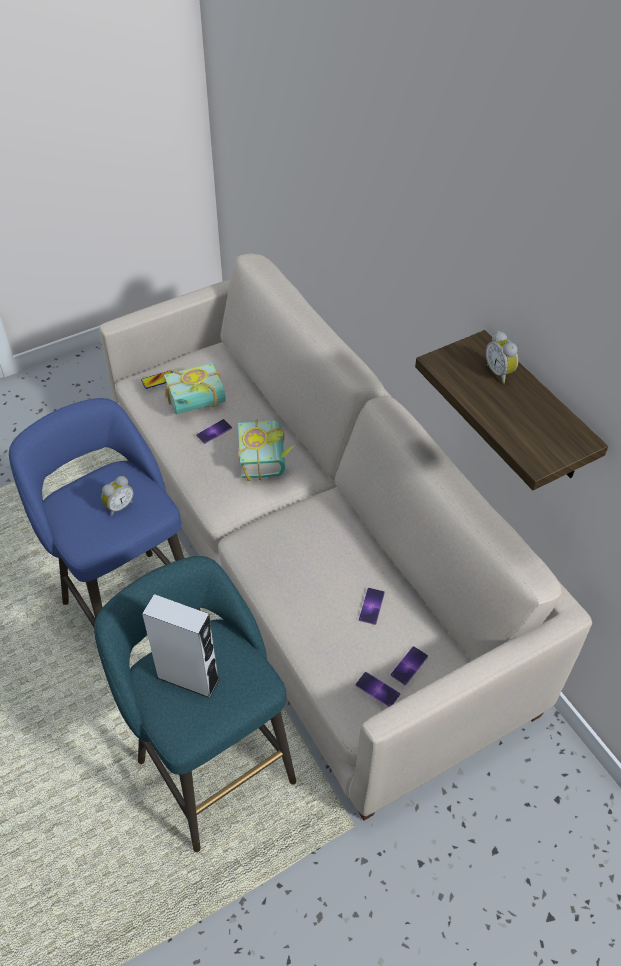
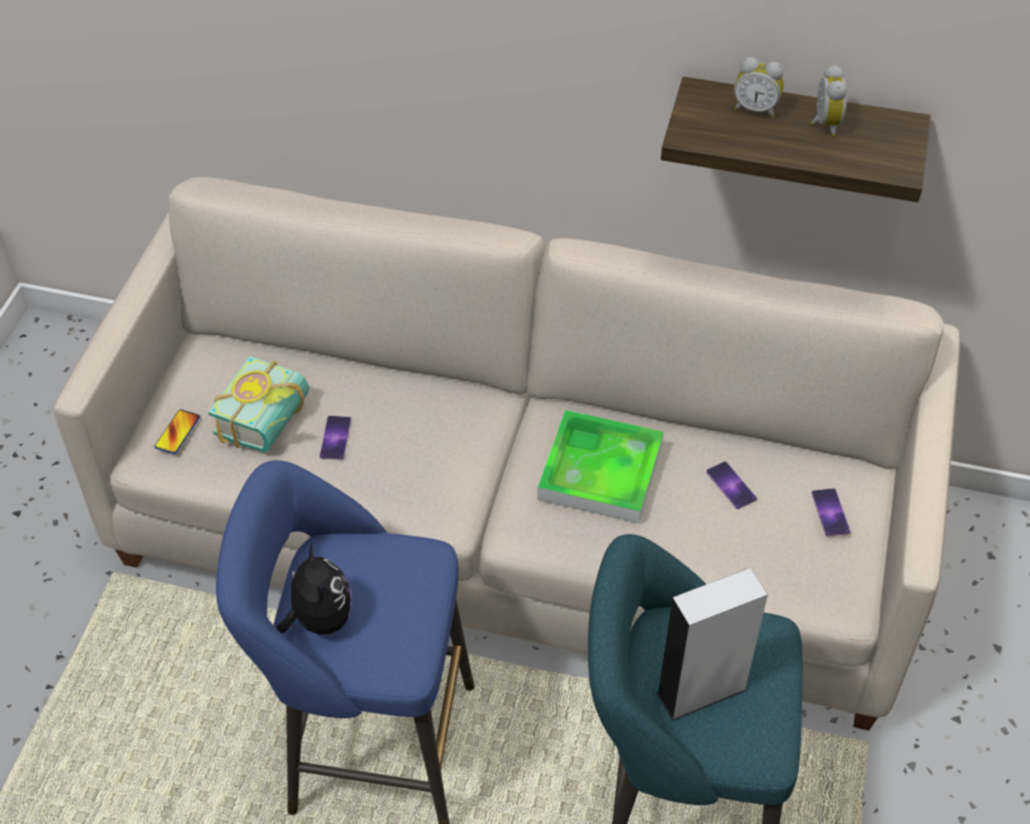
camera: 45 degrees left, 0 degrees up
alarm clock [101,476,134,516] -> alarm clock moved to [810,65,847,137]
book [238,419,298,481] -> none
phone [356,672,400,707] -> none
none -> plush toy [276,545,352,635]
none -> tray [537,410,664,523]

